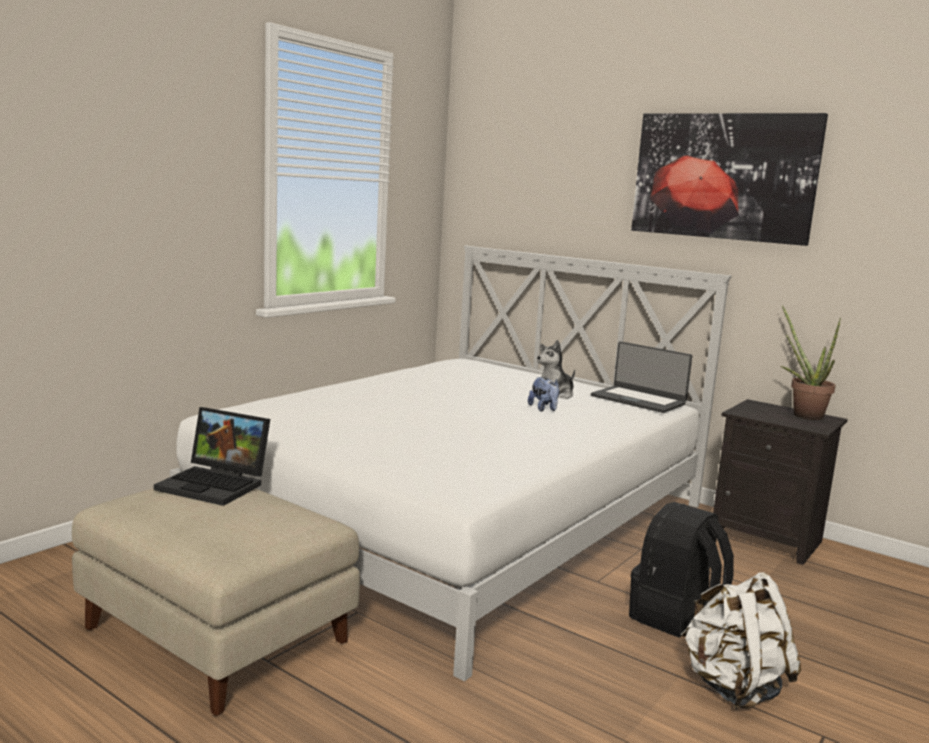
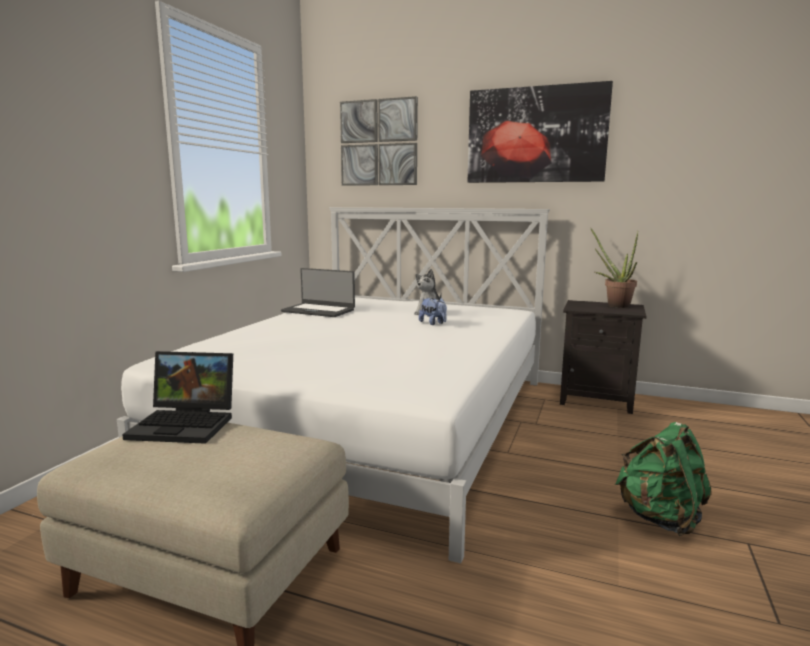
camera: 15 degrees left, 0 degrees up
laptop [591,341,692,413] -> laptop moved to [281,268,355,317]
black backpack [629,502,734,638] -> none
white backpack [680,572,801,709] -> green backpack [615,422,712,536]
none -> picture [340,96,418,186]

